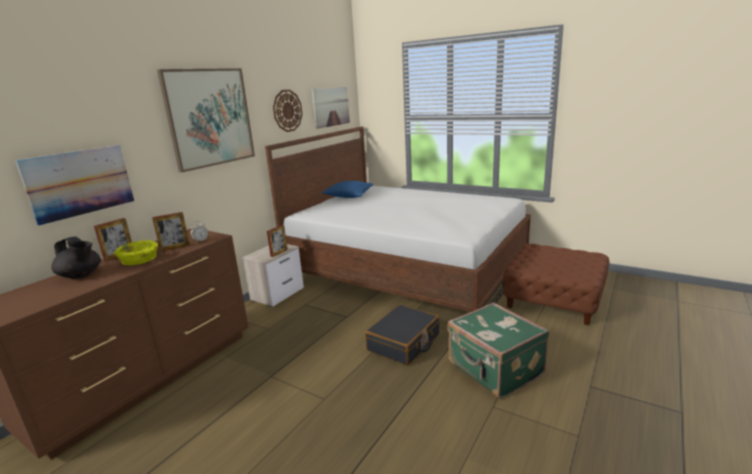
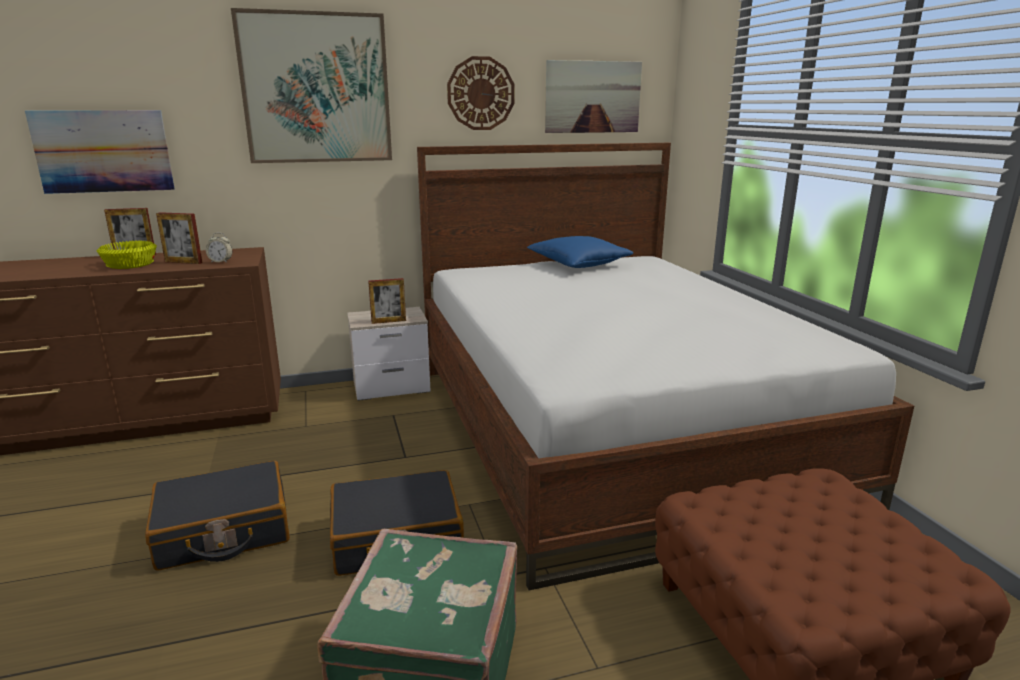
camera: 40 degrees right, 0 degrees up
black teapot [52,236,101,279] -> none
none -> black suitcase [145,461,290,571]

